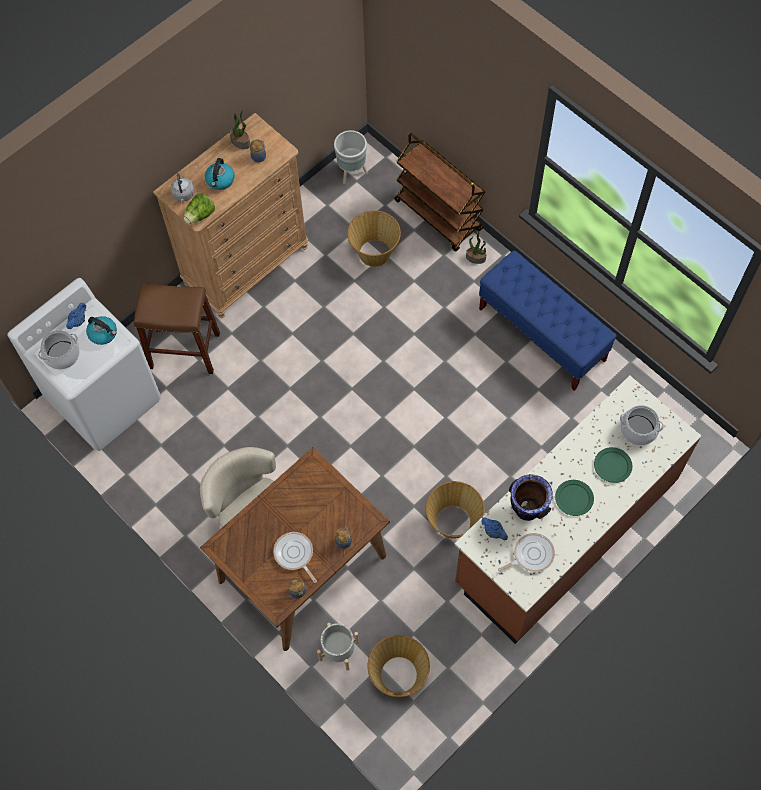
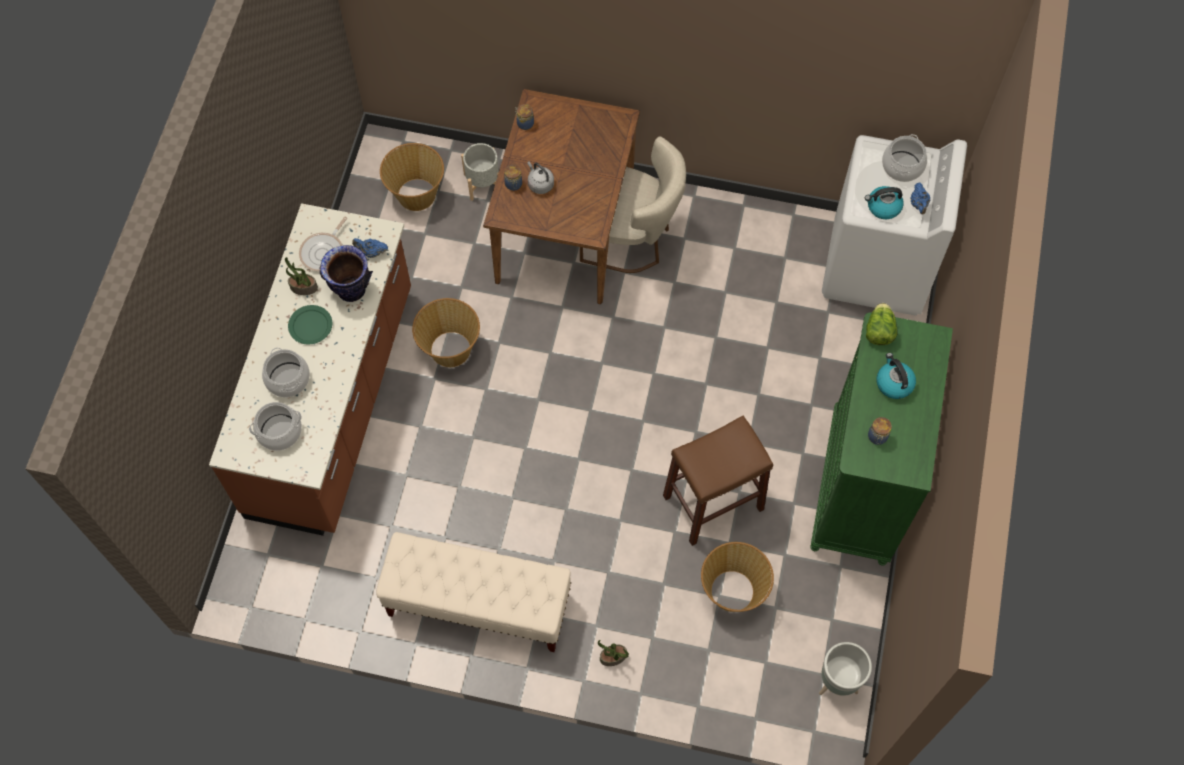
camera: 145 degrees right, 0 degrees up
brown stool [134,282,220,374] -> brown stool moved to [663,416,773,546]
brown dresser [153,113,308,318] -> green dresser [810,312,953,566]
grey kettle [171,173,194,202] -> grey kettle moved to [527,161,554,194]
potted plant [230,111,250,149] -> potted plant moved to [285,257,318,295]
frying pan [273,532,317,583] -> none
brown cart [394,133,485,252] -> none
blue bench [479,251,617,391] -> beige bench [376,532,571,652]
green plate [594,447,632,483] -> cooking pot [262,348,310,397]

